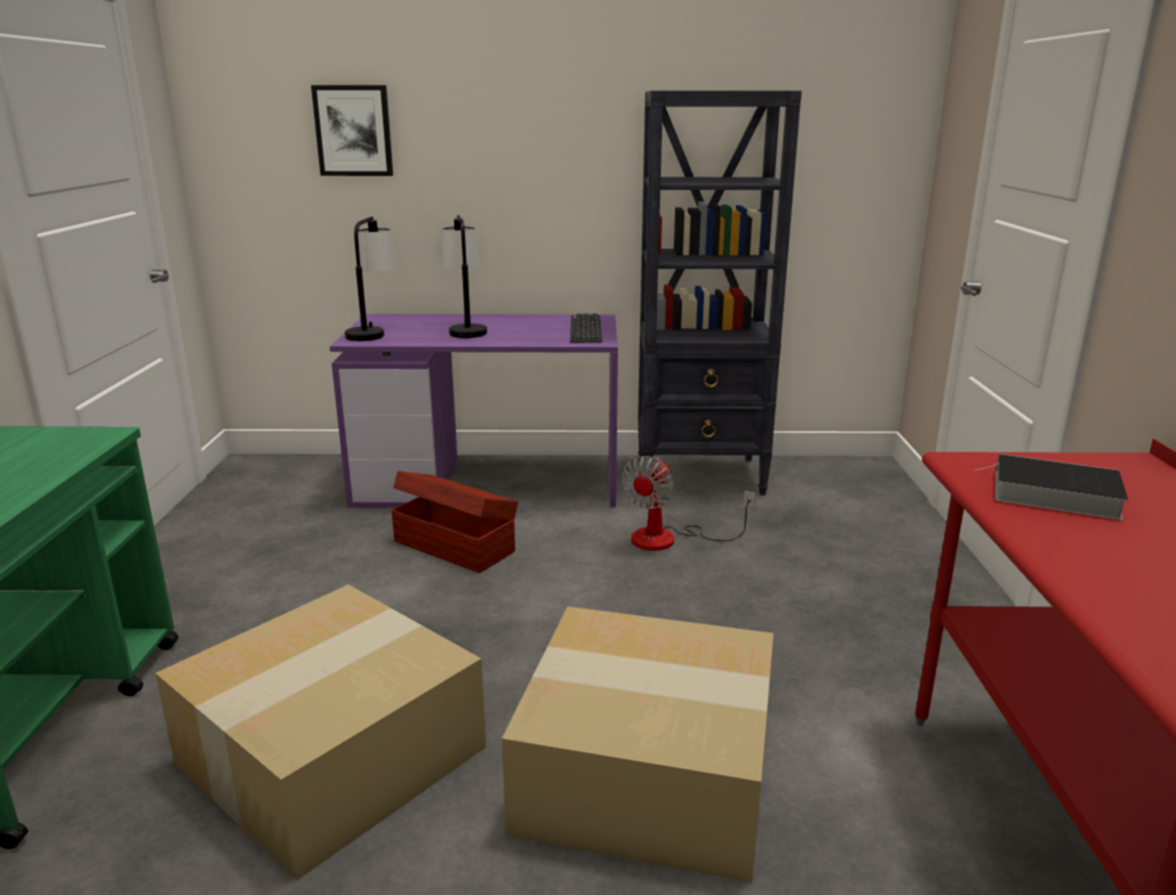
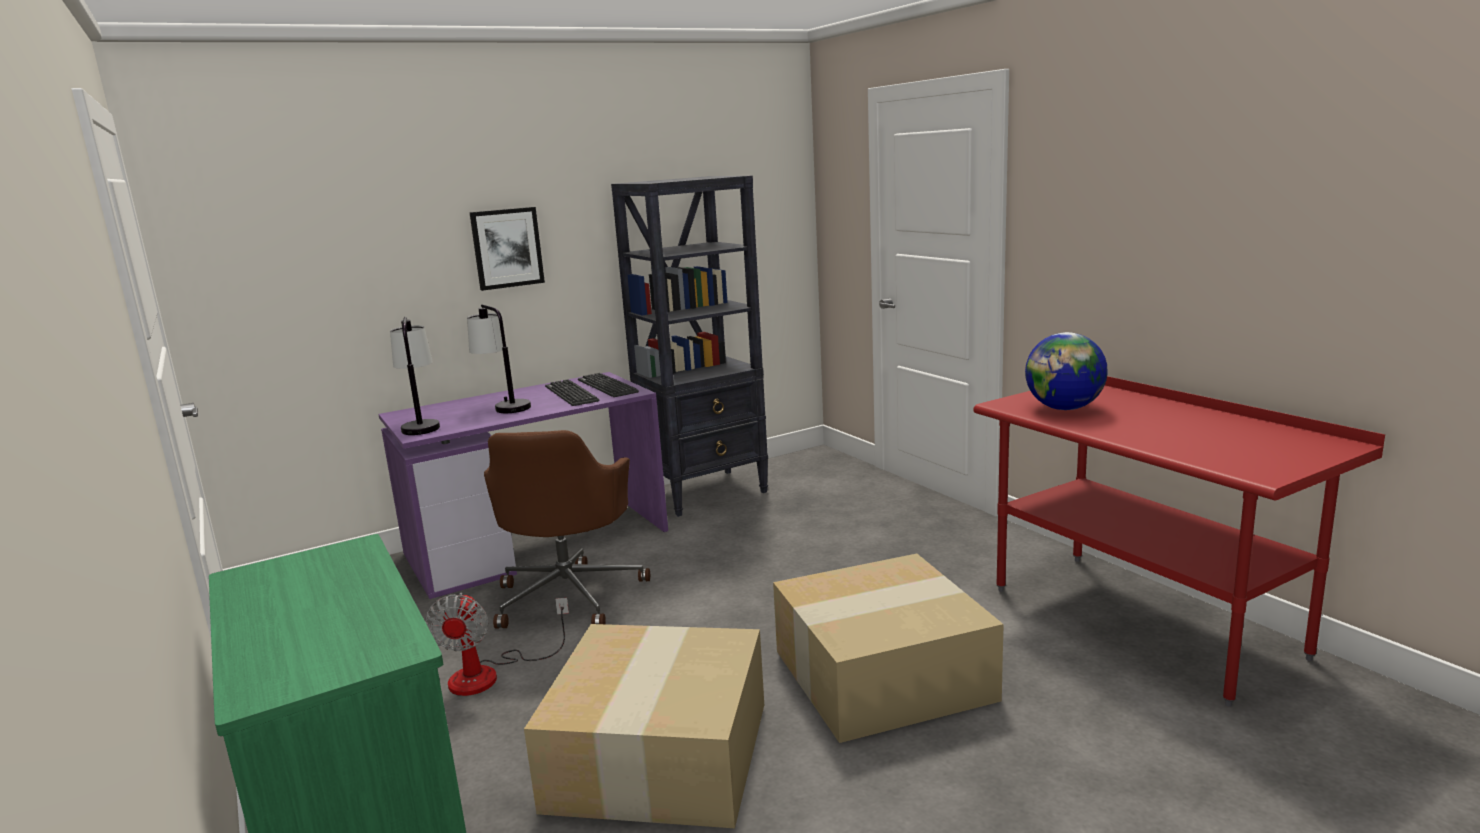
camera: 30 degrees left, 5 degrees down
picture [311,85,393,176] -> picture moved to [469,207,545,291]
brown storage box [392,471,518,573] -> brown office chair [484,430,650,629]
fan [622,456,755,551] -> fan moved to [425,593,569,696]
book [973,454,1128,520] -> globe [1025,332,1108,410]
none -> keyboard [545,380,600,406]

